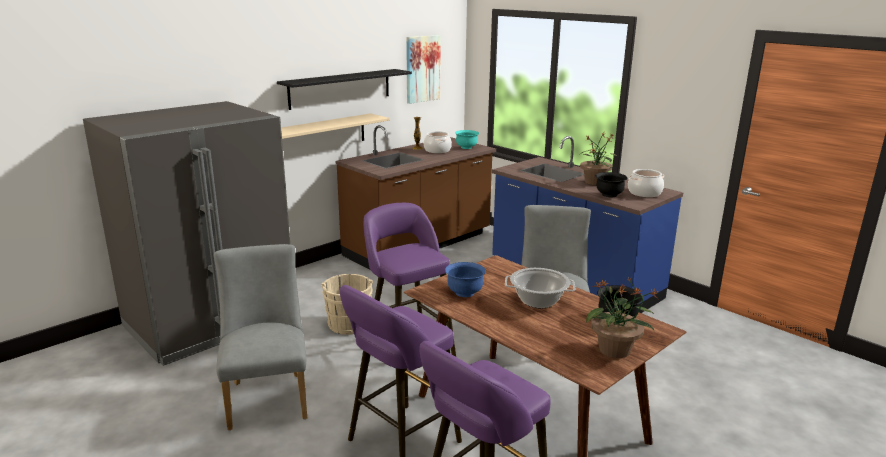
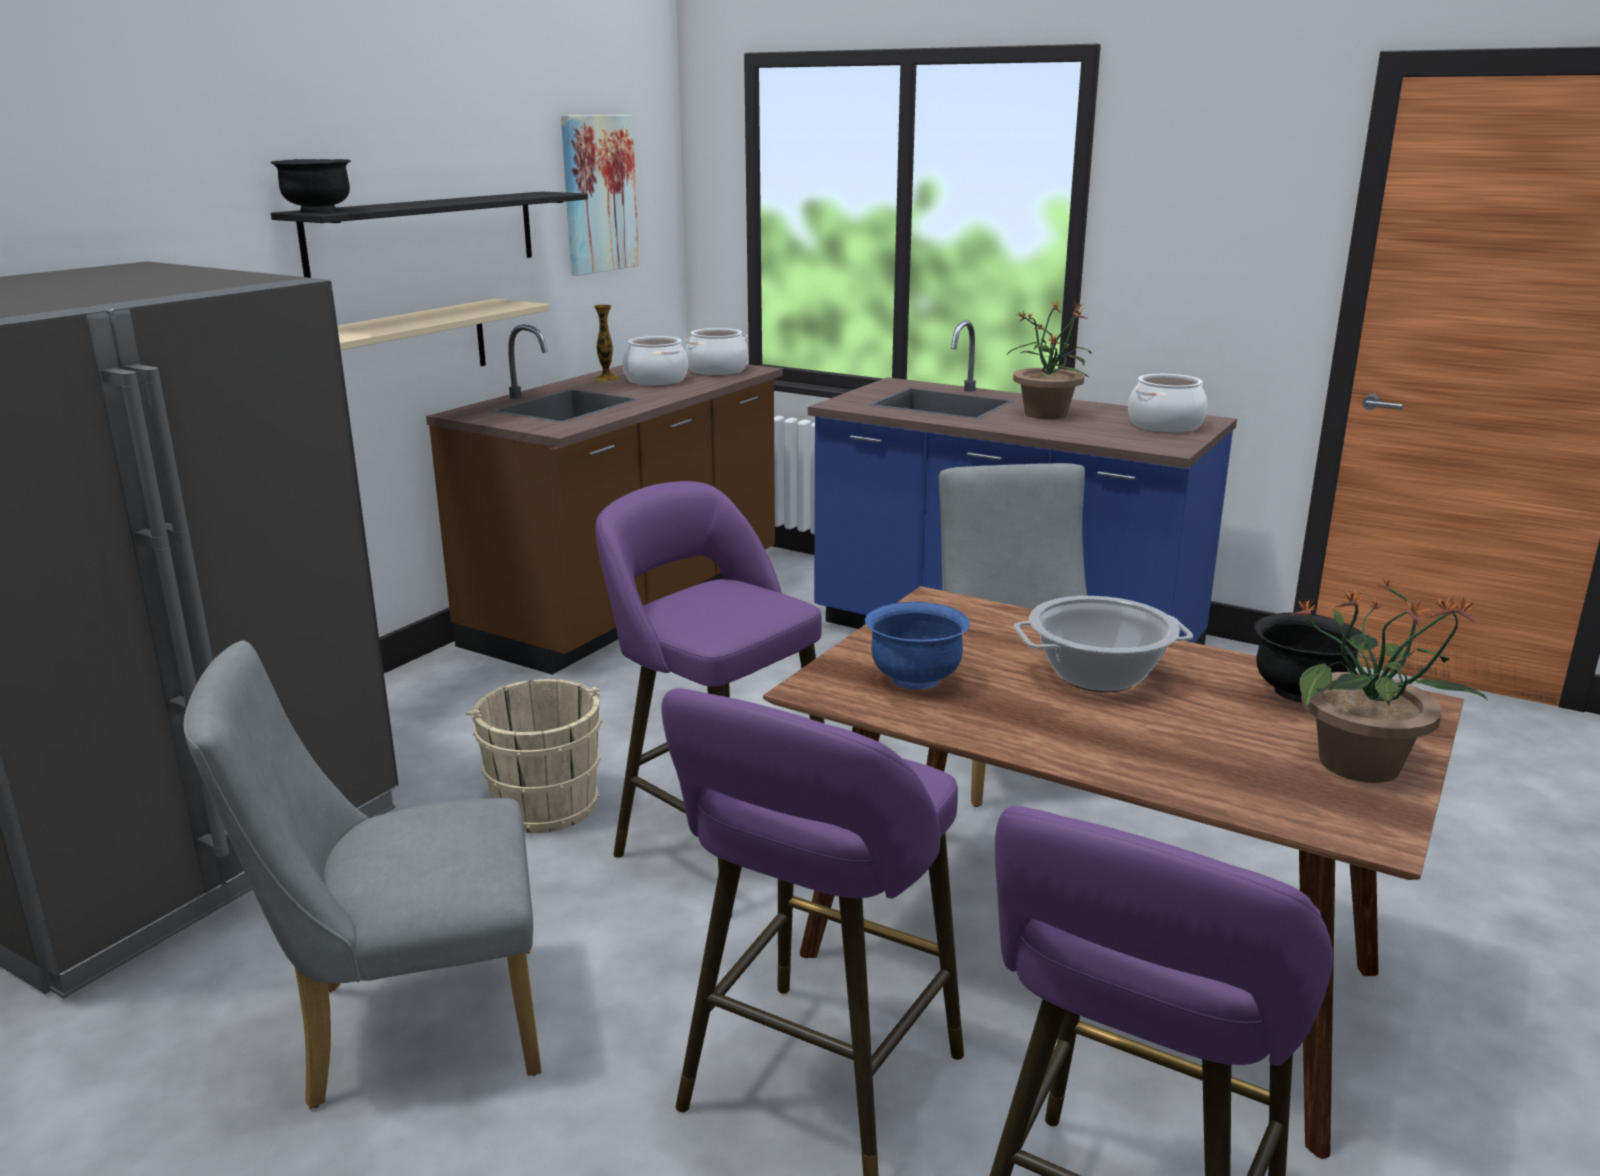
camera: 15 degrees left, 0 degrees up
grey chair [214,244,307,430] -> grey chair turned 75 degrees counterclockwise [183,640,541,1109]
turquoise bowl [455,130,480,149] -> cooking pot [685,328,748,376]
black bowl [596,172,628,197] -> black bowl moved to [270,159,351,212]

